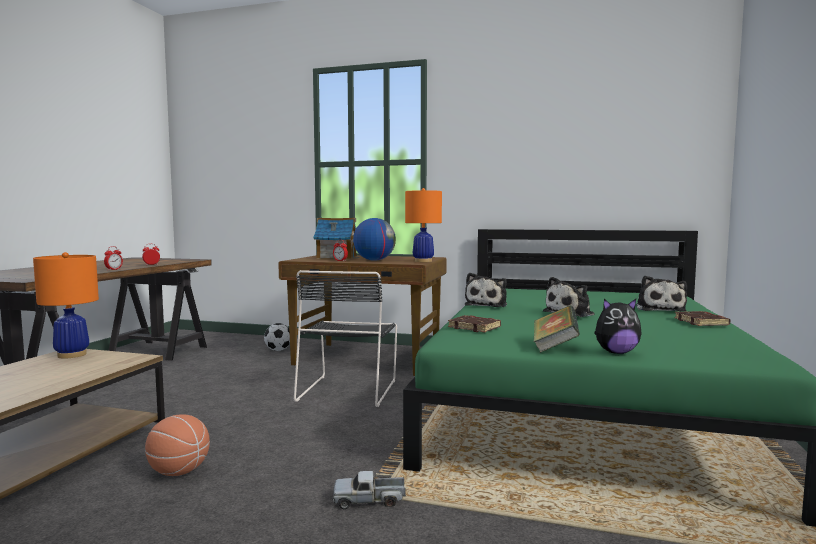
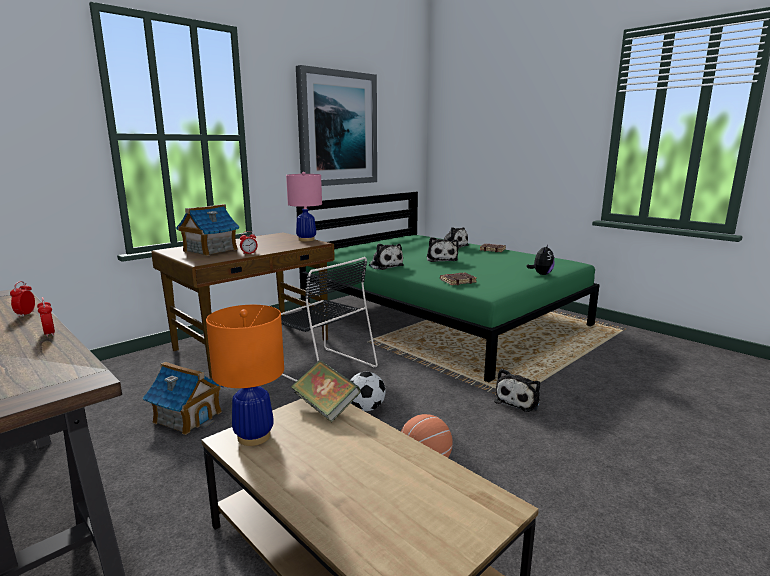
camera: 60 degrees left, 10 degrees up
football [264,323,290,351] -> football moved to [350,372,386,411]
toy truck [333,471,405,509] -> plush toy [494,369,540,412]
globe [353,218,396,261] -> none
orange table lamp [405,188,442,262] -> pink table lamp [286,172,322,241]
book [534,305,580,353] -> book moved to [291,360,361,423]
none -> toy house [142,362,224,435]
none -> picture [296,65,377,186]

